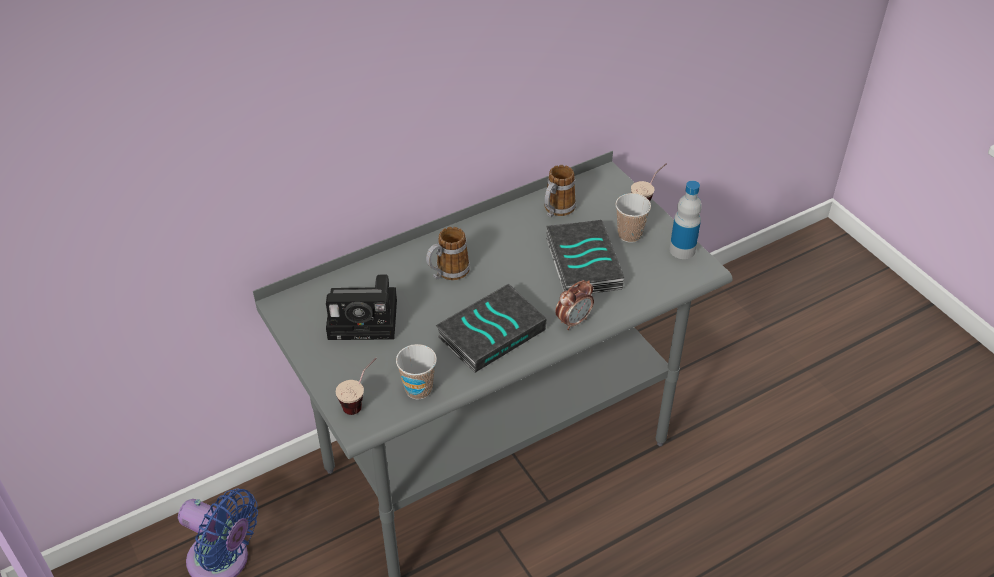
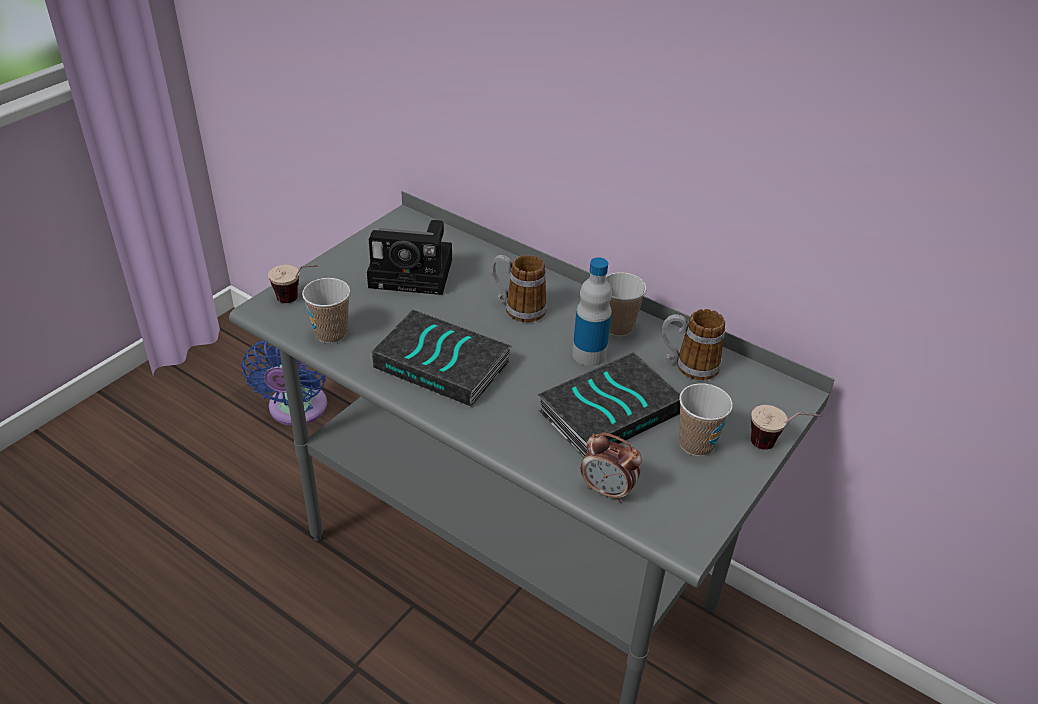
camera: 65 degrees right, 5 degrees down
camera [326,274,397,340] -> camera turned 60 degrees counterclockwise [367,220,452,295]
alarm clock [555,280,594,330] -> alarm clock moved to [581,433,642,503]
bottle [670,181,702,259] -> bottle moved to [572,257,612,366]
none -> cup [606,272,646,336]

